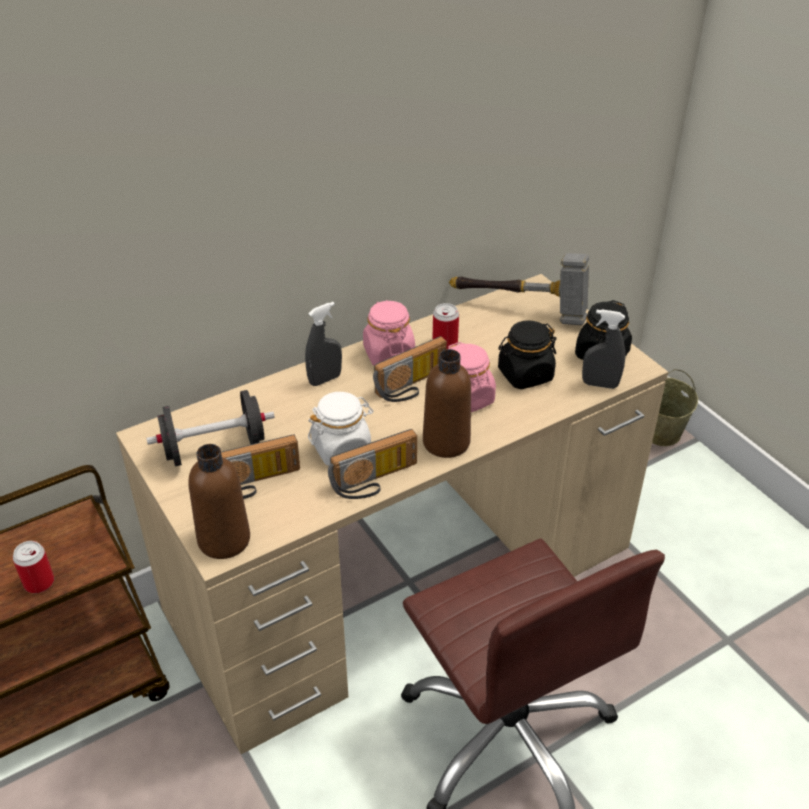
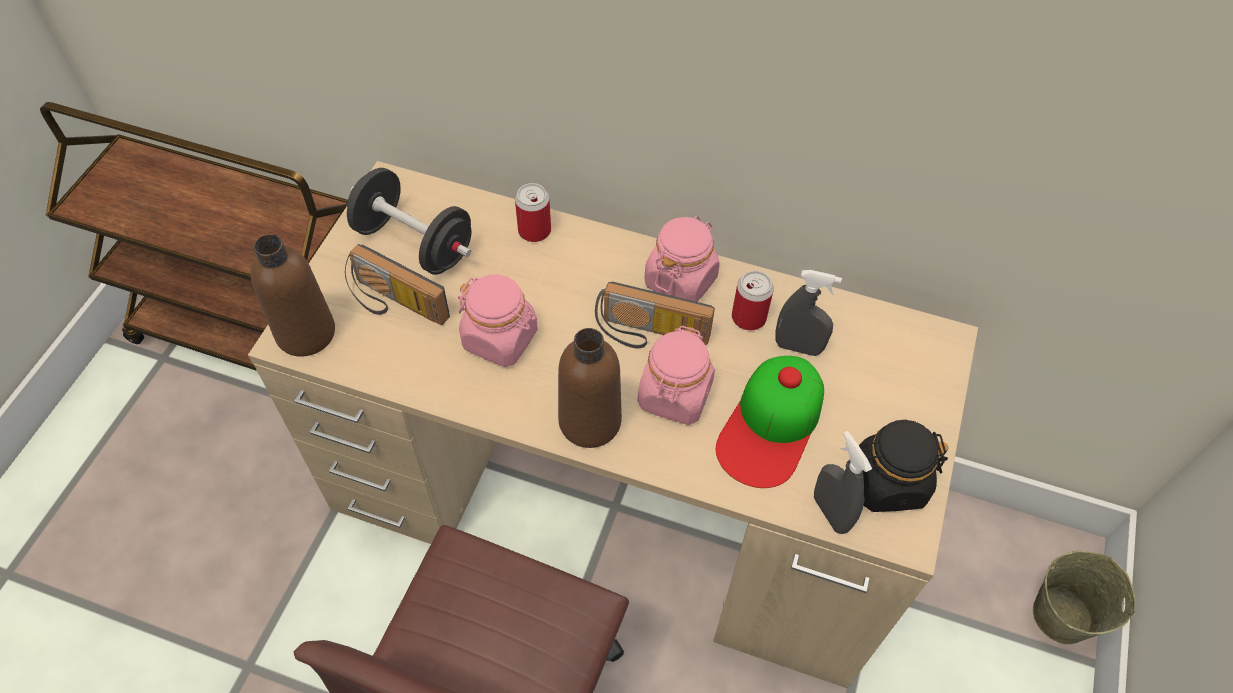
camera: 50 degrees right, 15 degrees up
can [13,541,54,593] -> can moved to [515,183,551,242]
grey spray bottle [305,302,342,386] -> grey spray bottle moved to [776,270,842,356]
white jar [308,392,373,466] -> pink jar [458,274,538,367]
radio [328,429,417,499] -> none
hammer [449,253,589,325] -> none
black jar [498,320,557,389] -> cap [716,356,824,488]

